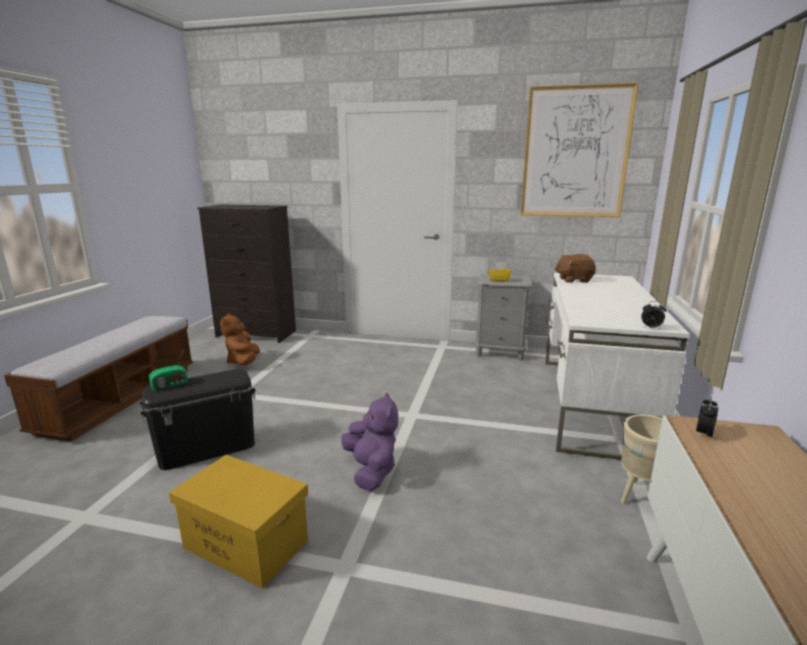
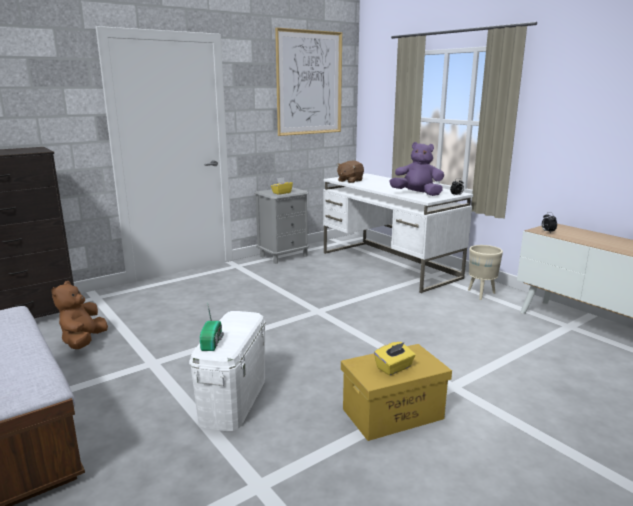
camera: 50 degrees left, 0 degrees up
black storage box [140,369,255,470] -> white storage box [189,311,266,431]
brown plush toy [220,313,260,365] -> brown plush toy turned 60 degrees clockwise [51,281,108,349]
purple plush toy [341,392,398,491] -> purple plush toy moved to [389,142,444,196]
none -> yellow tissue box [374,342,416,375]

